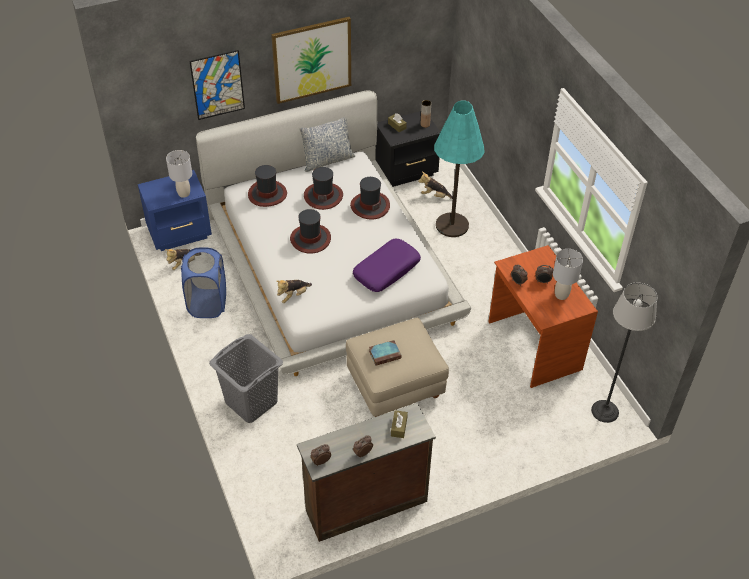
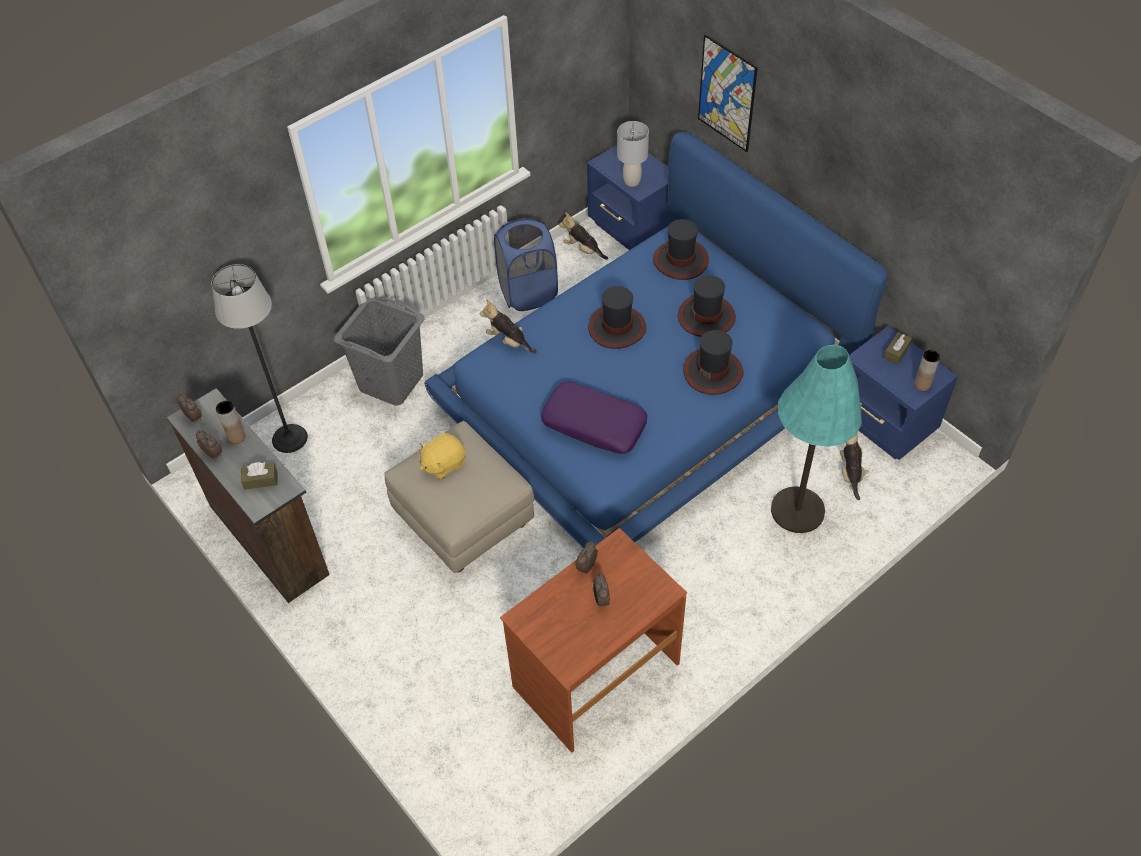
camera: 75 degrees right, 5 degrees up
white bed [196,90,471,376] -> blue bed [424,132,887,548]
picture [271,17,351,104] -> none
pillow [299,117,355,172] -> none
book [369,340,402,366] -> yellow plush toy [420,433,466,480]
black nightstand [375,111,440,187] -> blue nightstand [849,326,958,460]
grey table lamp [553,249,583,300] -> none
floor lamp [591,283,657,423] -> floor lamp moved to [211,264,308,453]
none -> brown vase [216,400,245,444]

